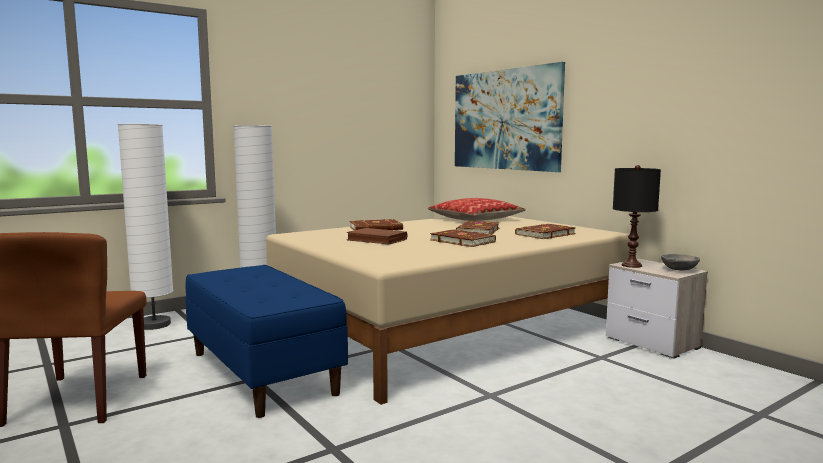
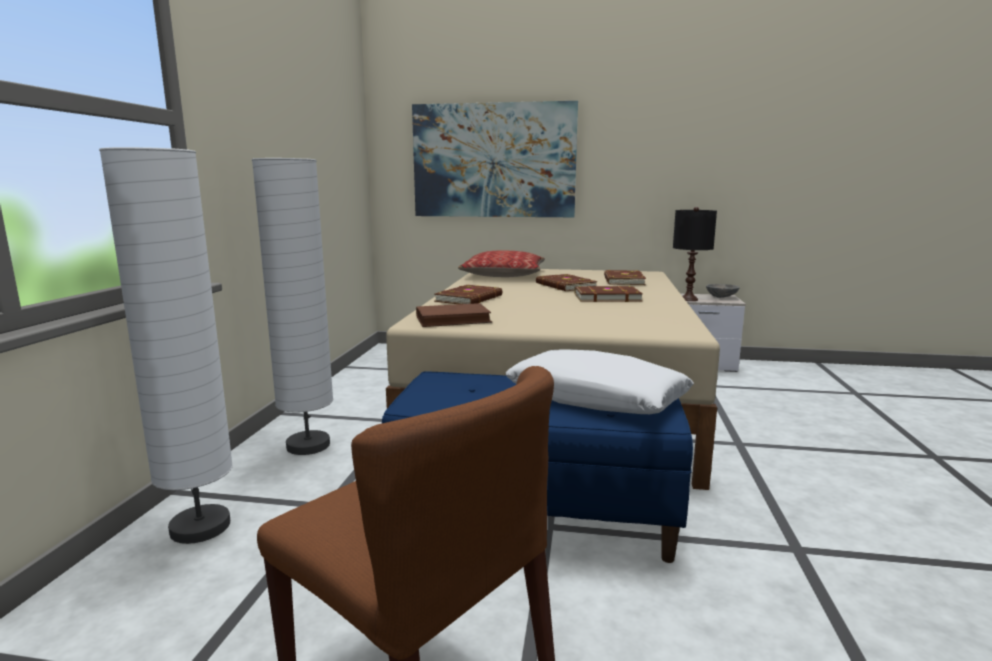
camera: 45 degrees left, 5 degrees up
brown book [346,228,407,244] -> brown book moved to [416,303,492,327]
none -> white pillow [506,349,694,414]

